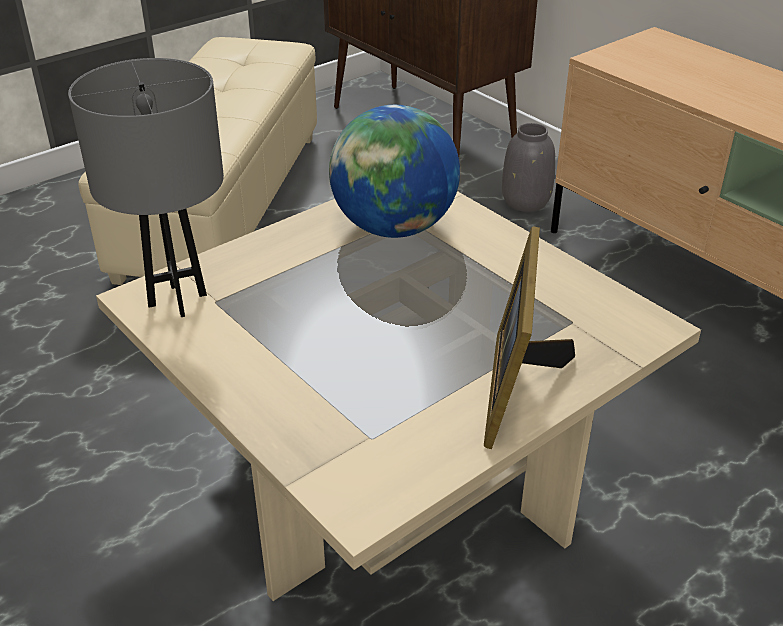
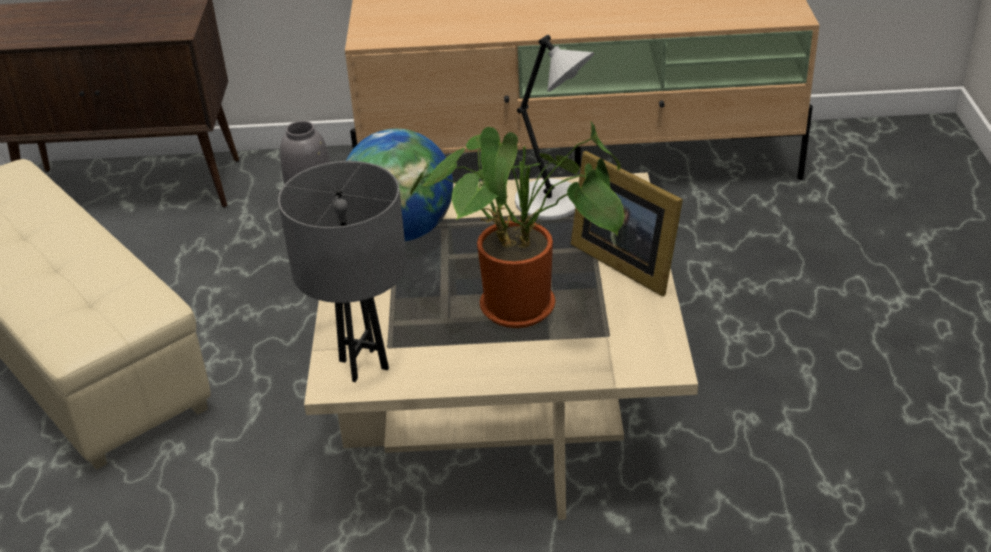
camera: 50 degrees left, 0 degrees up
none -> potted plant [410,122,625,328]
none -> grey table lamp [515,35,594,220]

